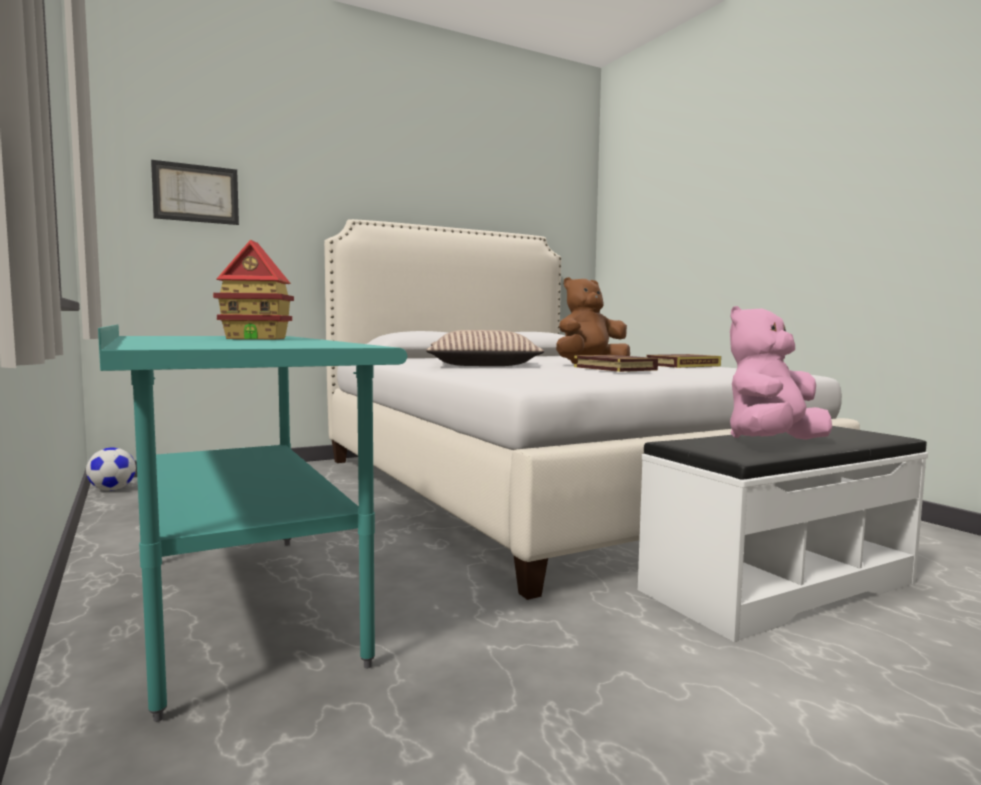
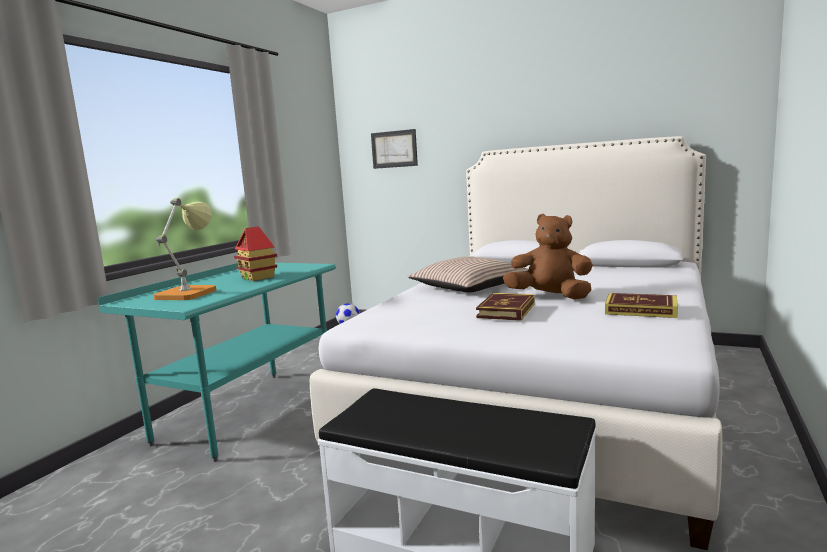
camera: 55 degrees right, 5 degrees up
pink plush toy [730,306,832,440] -> none
none -> table lamp [153,198,216,300]

